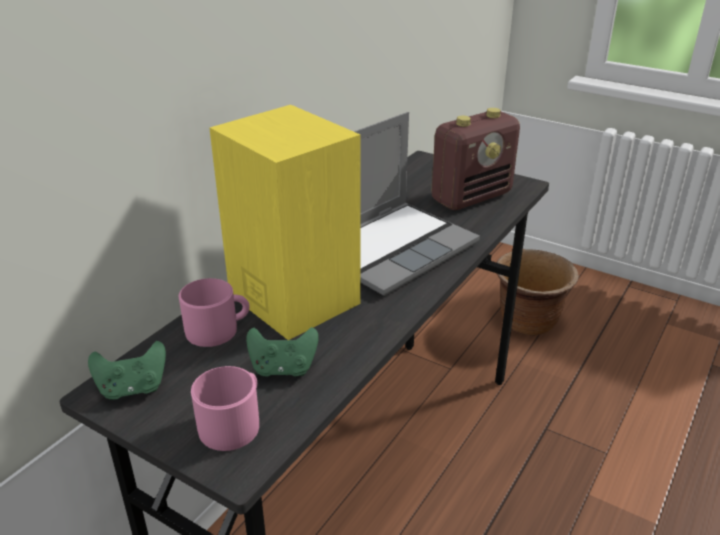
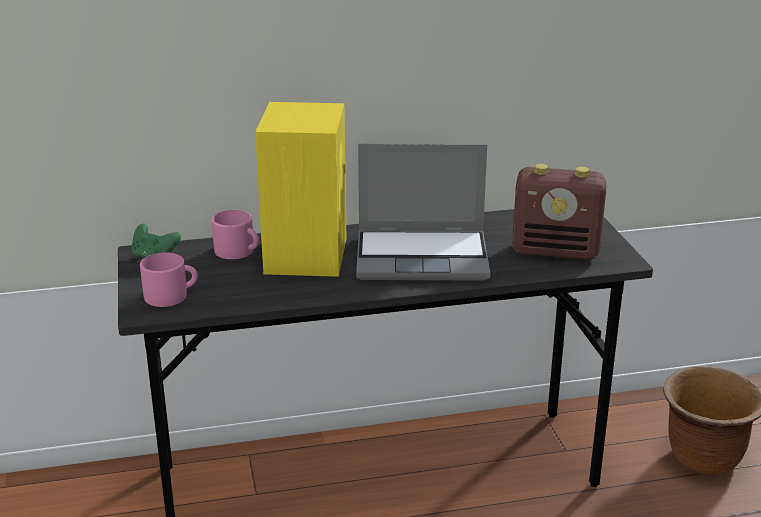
camera: 45 degrees right, 5 degrees down
green game controller [246,327,319,377] -> none

